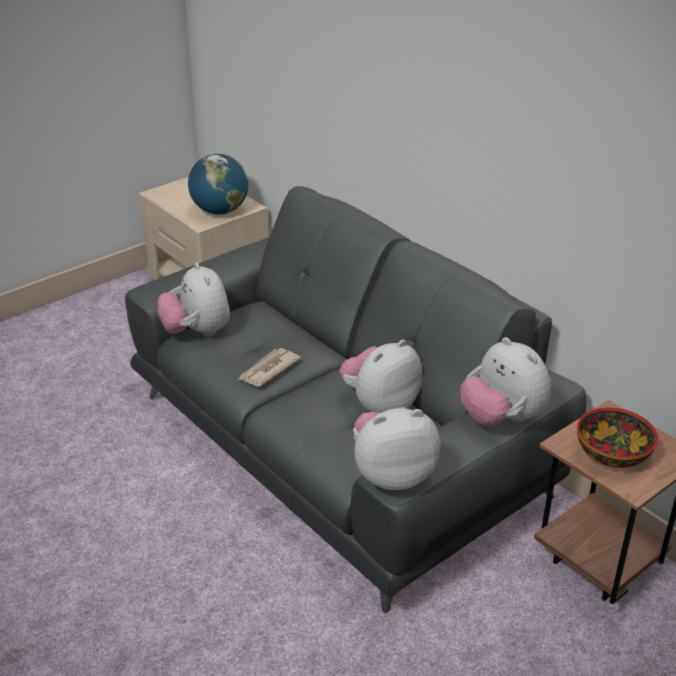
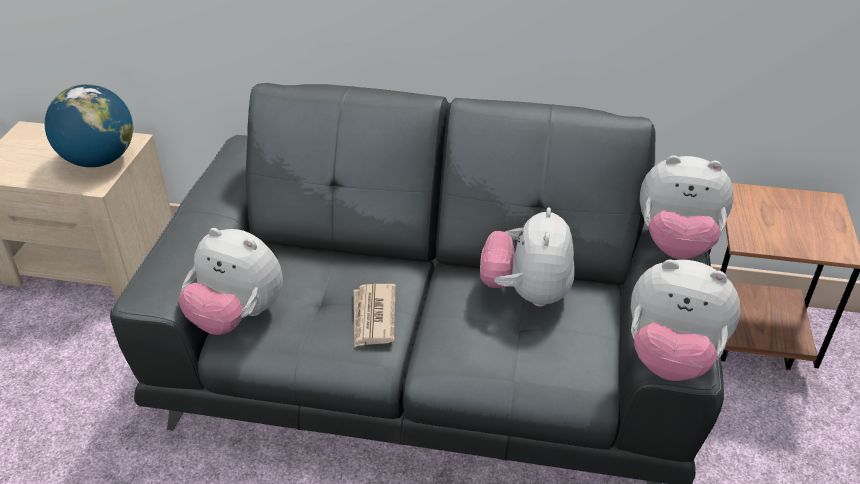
camera: 40 degrees left, 5 degrees up
plush toy [353,407,441,490] -> plush toy turned 105 degrees counterclockwise [631,259,740,381]
bowl [577,407,658,468] -> none

